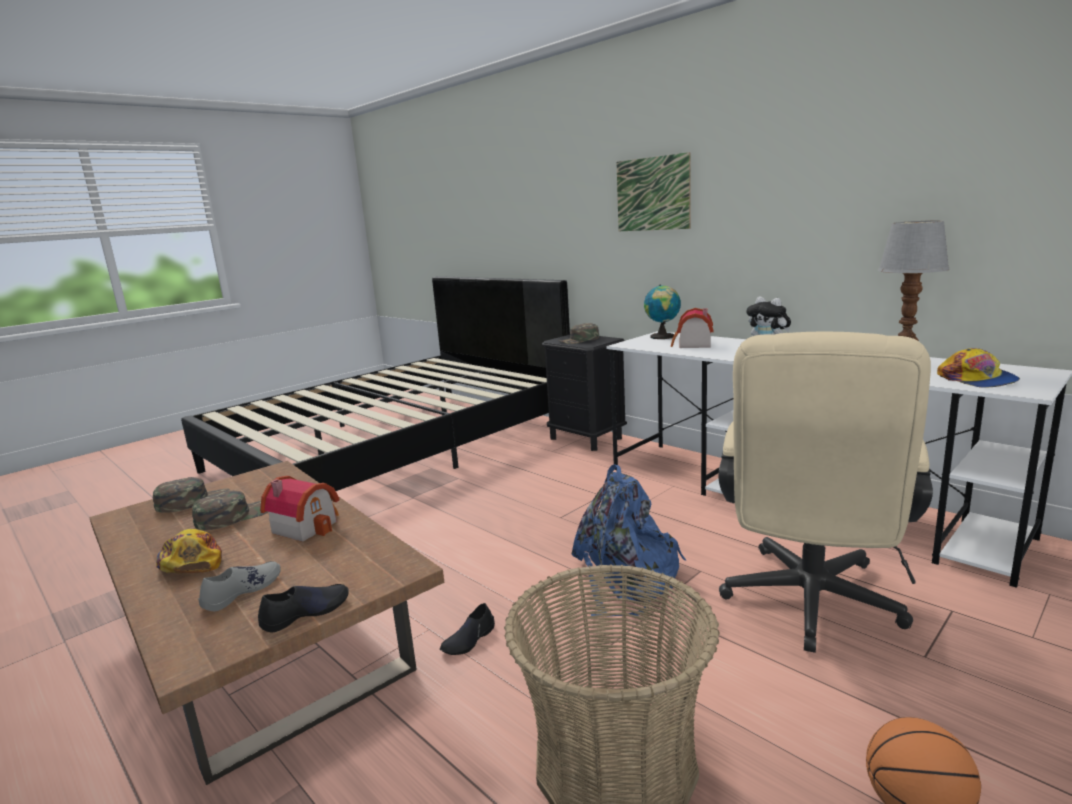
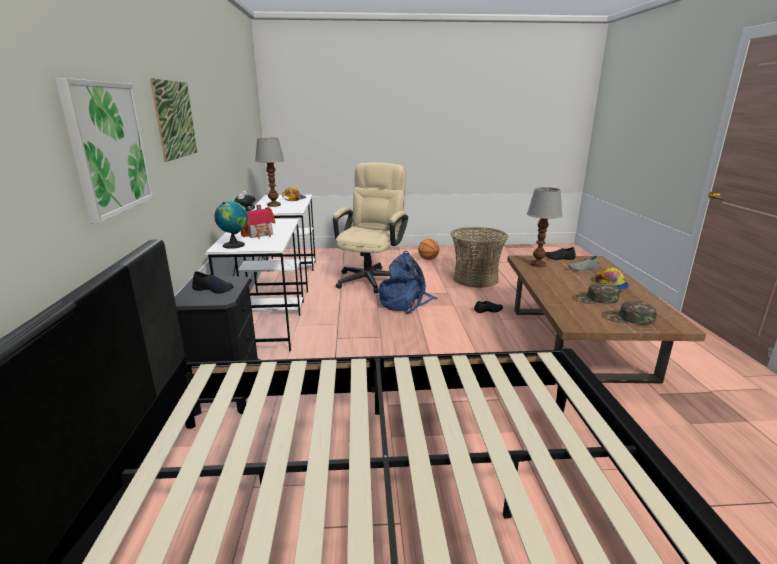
camera: 140 degrees left, 5 degrees up
toy house [260,476,340,542] -> none
green cap [560,323,599,344] -> black shoe [192,271,234,294]
beige office chair [718,332,933,653] -> beige office chair turned 45 degrees counterclockwise [333,162,408,294]
none -> picture [55,78,154,223]
none -> table lamp [527,187,562,268]

